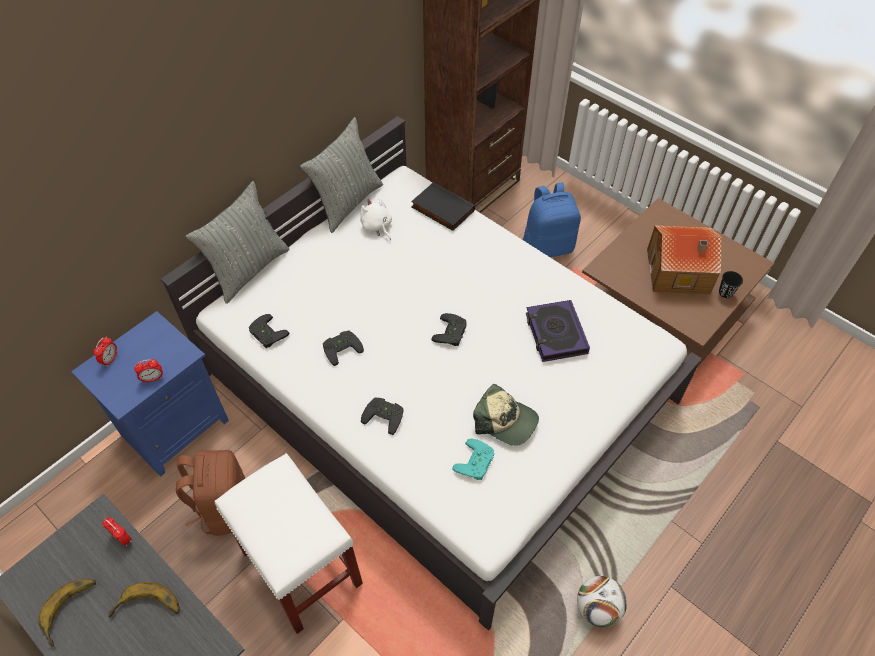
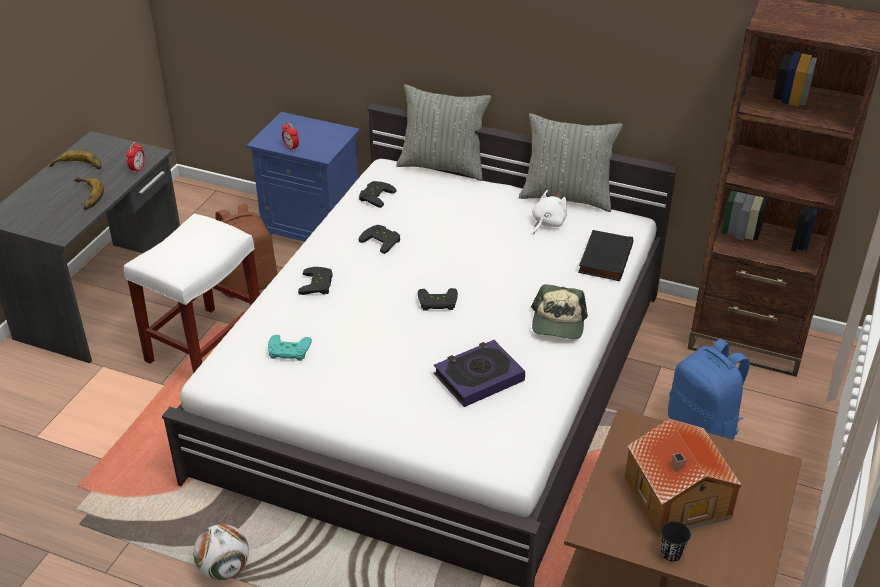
camera: 70 degrees right, 15 degrees down
alarm clock [93,337,117,367] -> none
cap [473,384,539,446] -> cap moved to [531,284,588,340]

